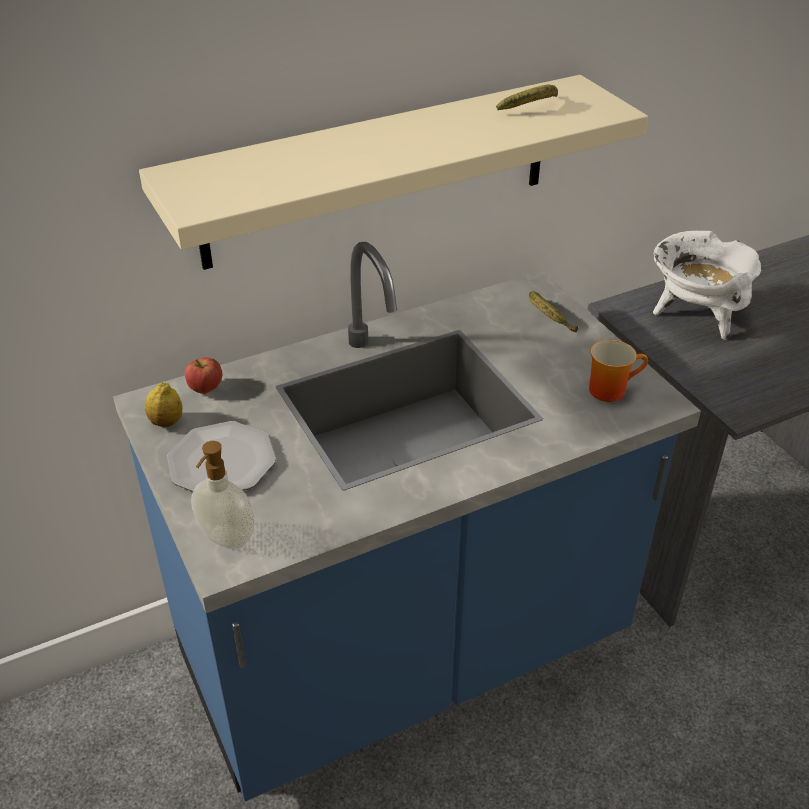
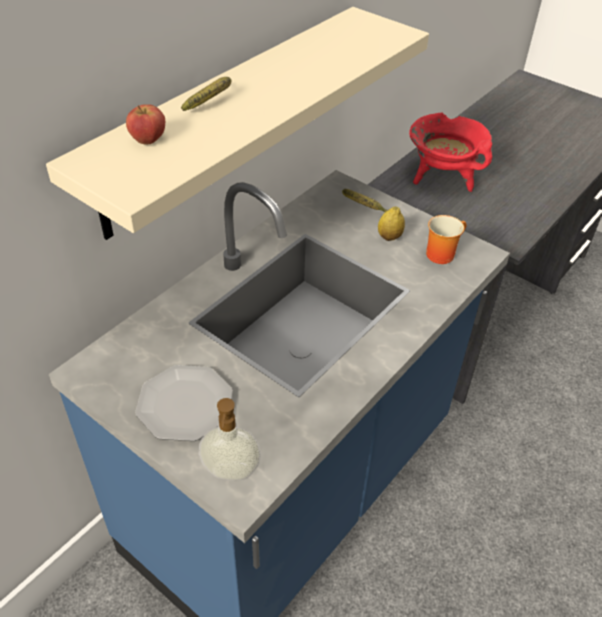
camera: 25 degrees left, 5 degrees up
lemon [145,382,183,427] -> lemon moved to [378,207,405,241]
apple [185,357,222,394] -> apple moved to [126,104,165,144]
banana [496,85,558,110] -> banana moved to [181,77,232,111]
white cooking pot [653,231,761,340] -> red cooking pot [409,113,492,192]

